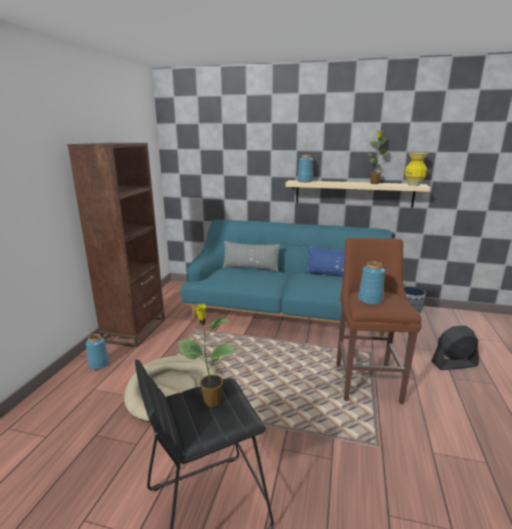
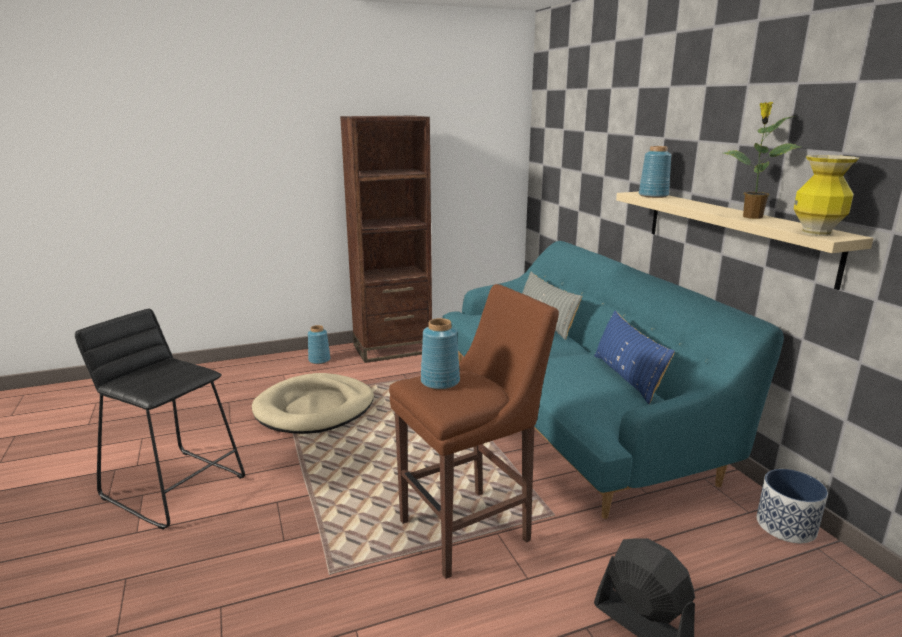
camera: 55 degrees right, 0 degrees up
potted plant [178,304,237,407] -> none

